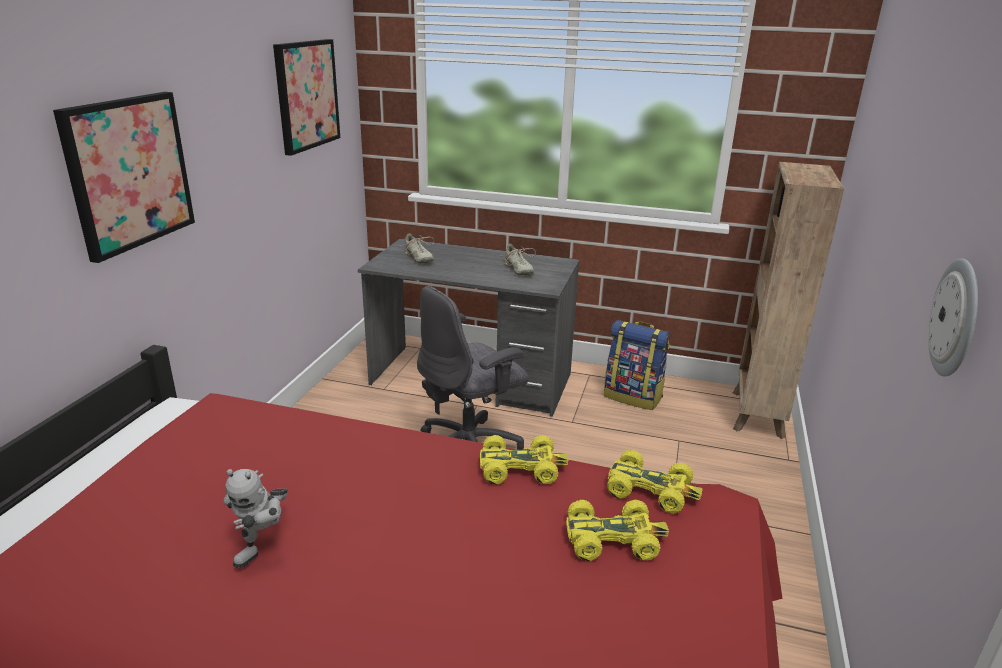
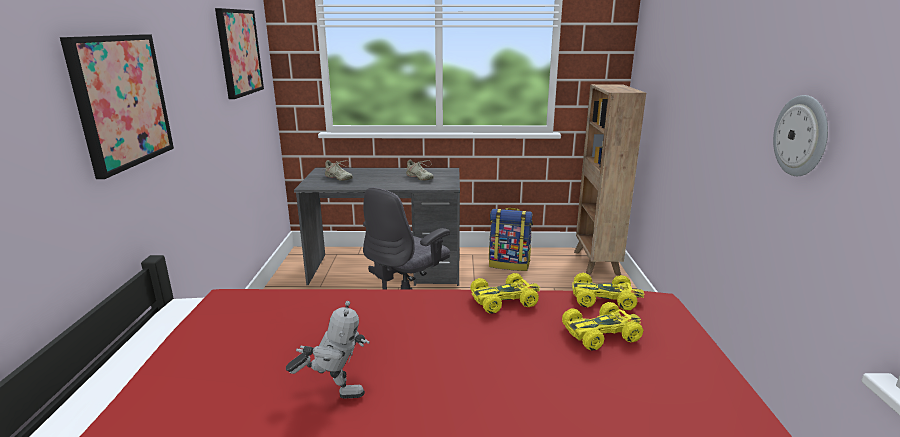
camera: 15 degrees left, 5 degrees down
toy robot [224,469,288,568] -> toy robot turned 90 degrees counterclockwise [286,301,370,398]

